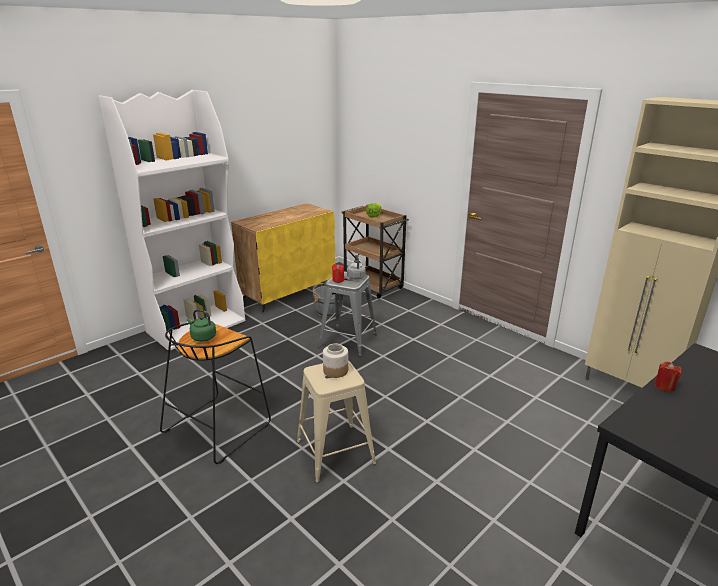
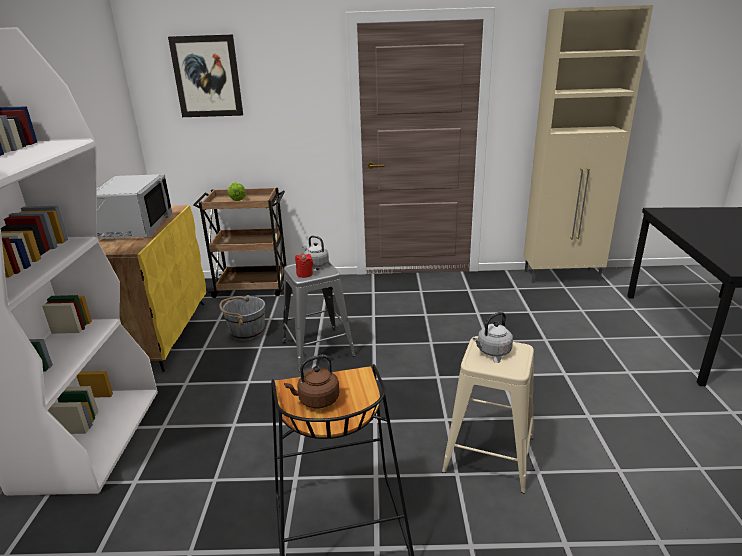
camera: 45 degrees left, 0 degrees up
green kettle [187,309,216,342] -> brown kettle [284,355,339,408]
jar [323,343,348,378] -> grey kettle [473,312,513,357]
red candle [654,362,682,392] -> none
none -> grey microwave [97,174,172,239]
none -> picture [168,34,243,117]

